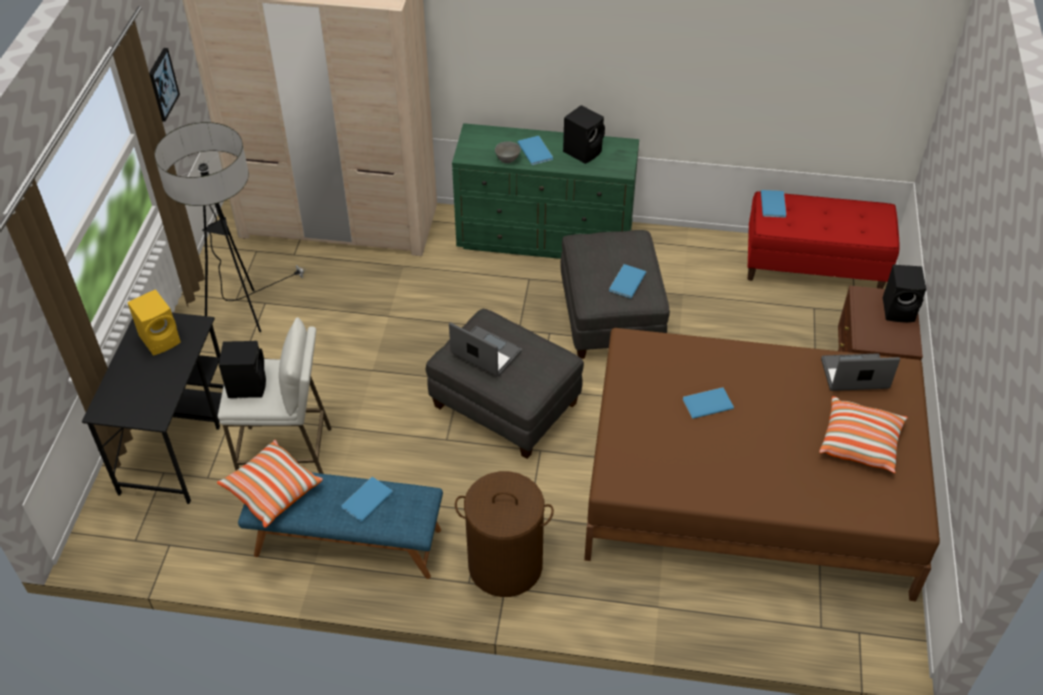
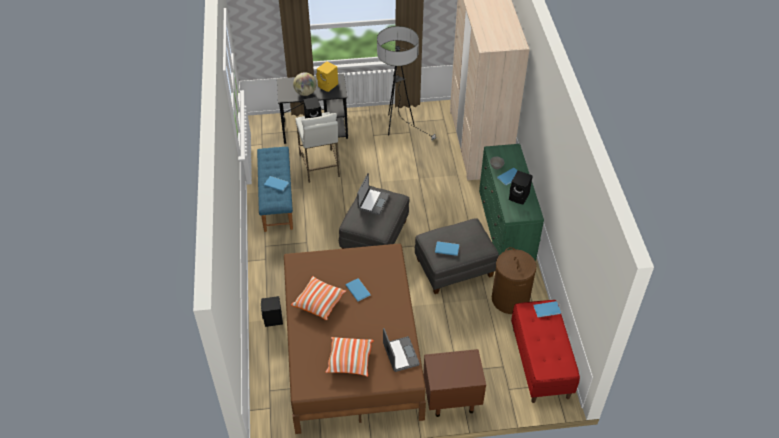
camera: 75 degrees right, 0 degrees up
picture [149,48,180,122] -> none
pillow [217,439,323,528] -> pillow moved to [291,276,346,320]
brown laundry basket [455,471,554,597] -> brown laundry basket moved to [492,247,536,314]
black speaker [883,265,926,322] -> black speaker moved to [261,296,283,327]
none -> globe [293,72,316,96]

